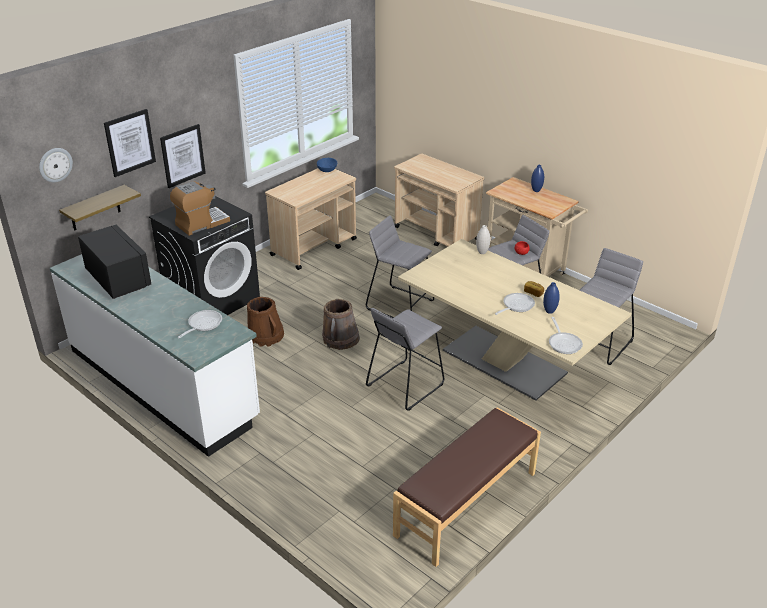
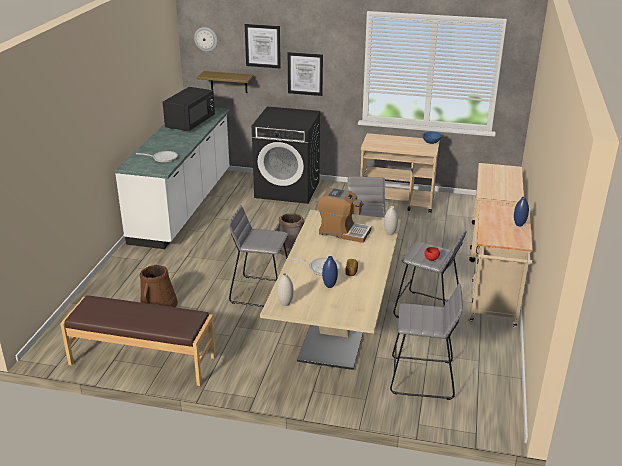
camera: 60 degrees right, 5 degrees down
coffee machine [170,181,230,236] -> coffee machine moved to [318,188,371,243]
brown bucket [247,297,284,347] -> brown bucket moved to [140,265,178,307]
frying pan [549,317,583,354] -> white vase [277,273,294,306]

